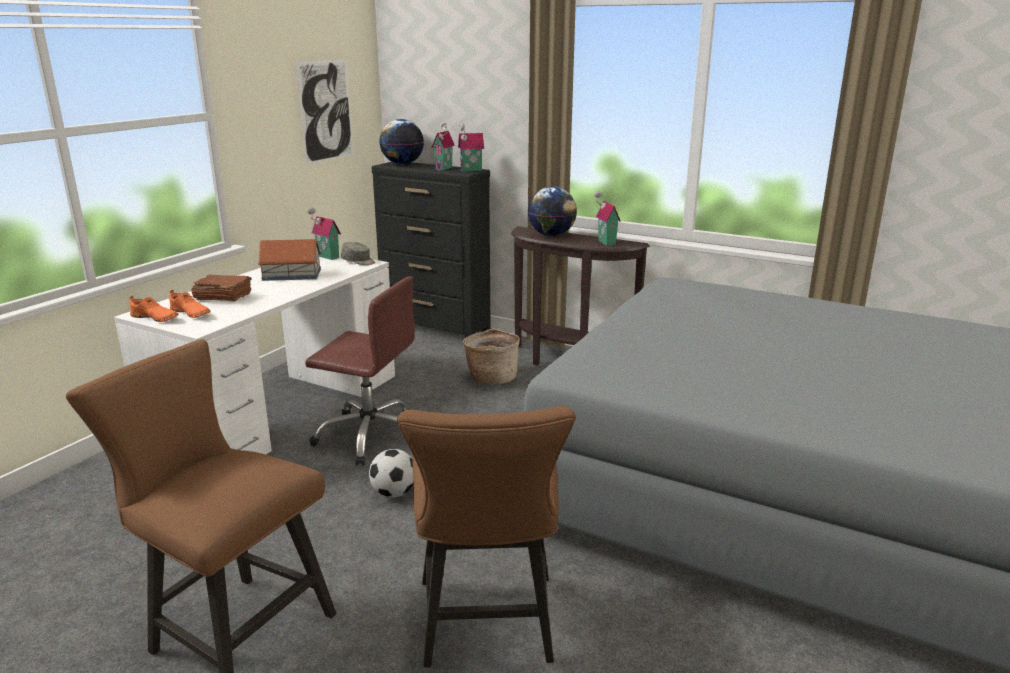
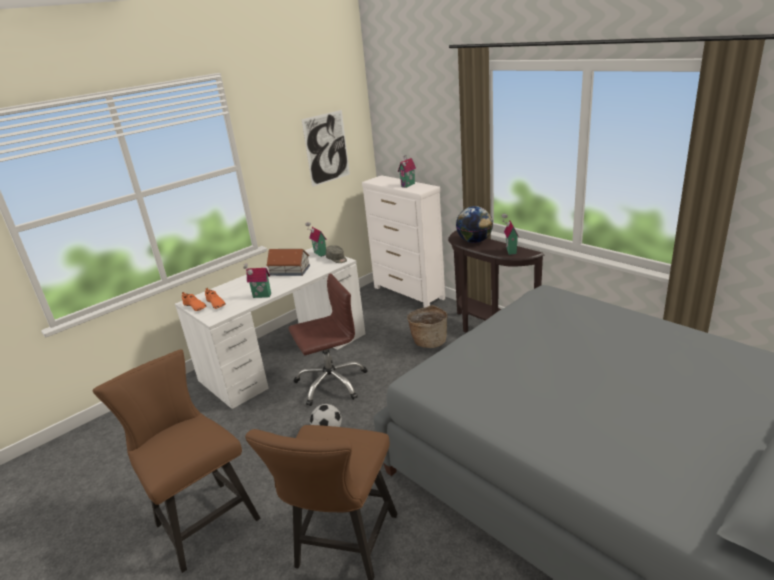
camera: 20 degrees right, 5 degrees up
brown book [191,274,252,301] -> none
brown office chair [305,276,415,466] -> brown office chair turned 60 degrees counterclockwise [289,273,367,406]
black dresser [372,162,491,338] -> white dresser [362,175,445,308]
globe [379,119,424,164] -> none
toy house [458,125,484,172] -> toy house moved to [243,263,271,298]

